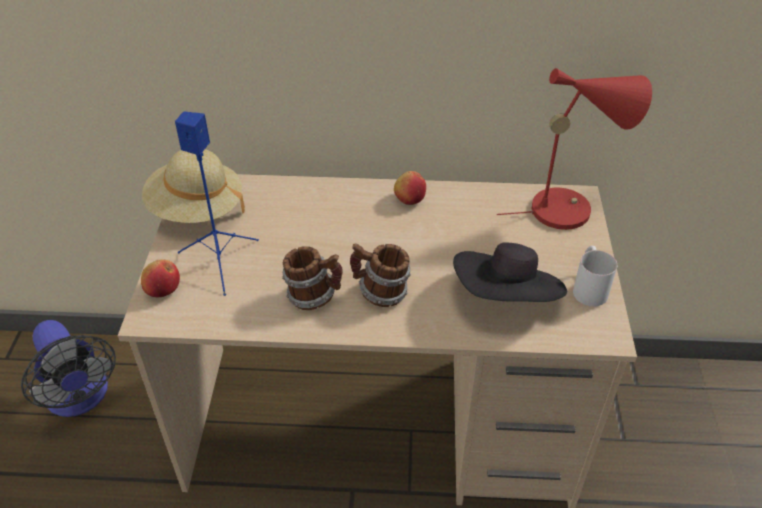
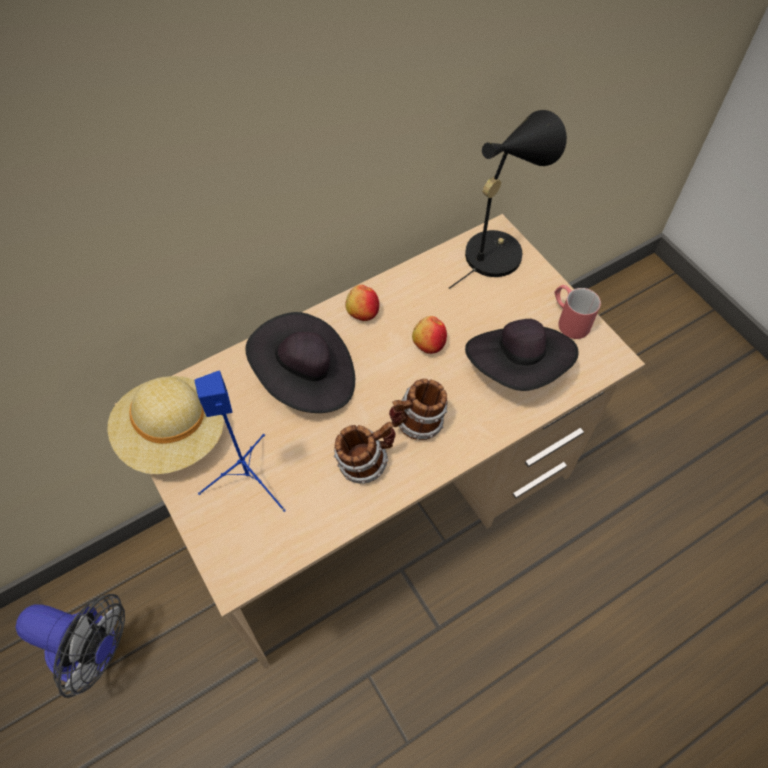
camera: 35 degrees left, 15 degrees up
apple [141,259,180,297] -> apple moved to [412,316,447,354]
red table lamp [497,68,652,230] -> black table lamp [449,110,567,289]
white mug [573,246,617,307] -> red mug [554,285,601,339]
none -> black hat [245,312,355,413]

